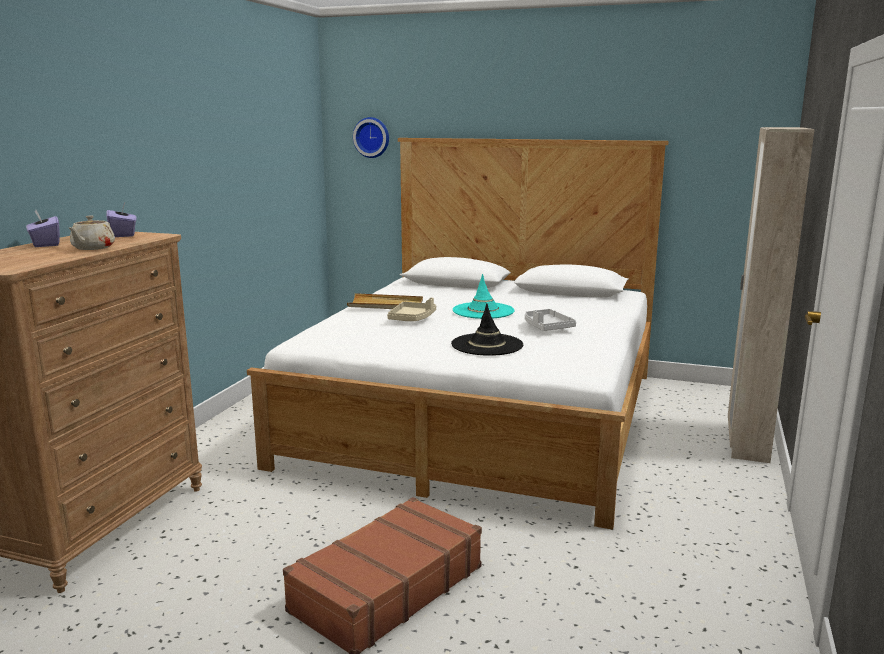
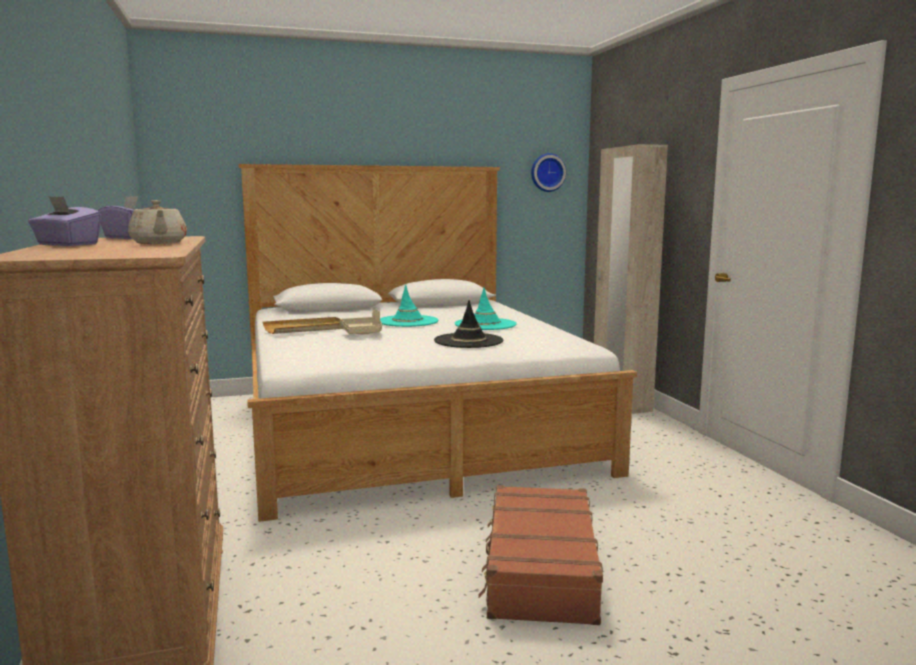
camera: 35 degrees left, 5 degrees down
wall clock [353,117,389,158] -> wall clock moved to [531,153,566,192]
grey tray [525,309,576,331] -> turquoise hat [455,288,517,330]

